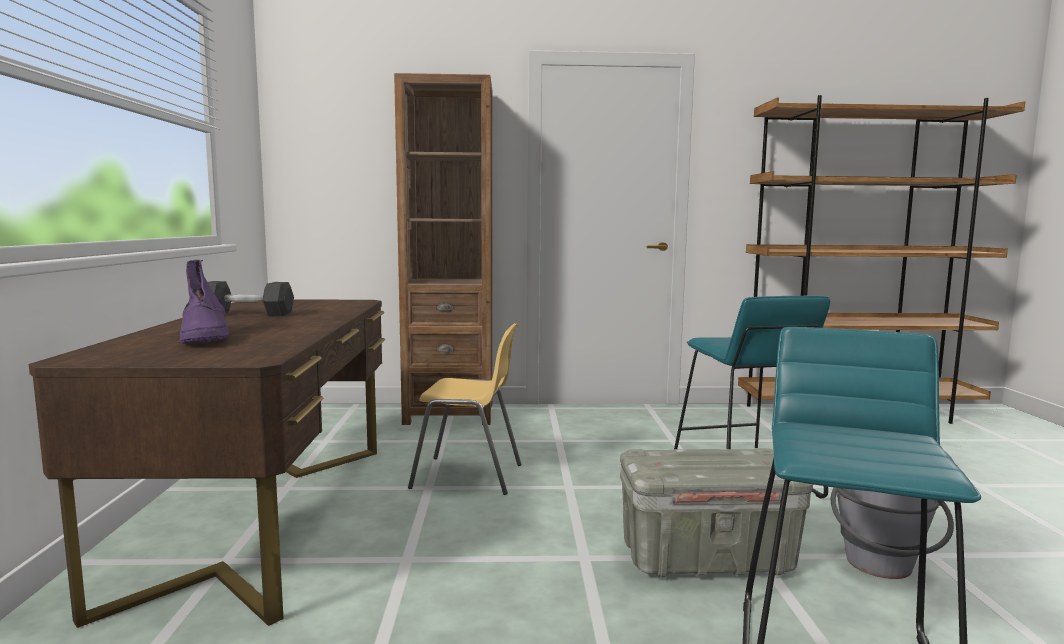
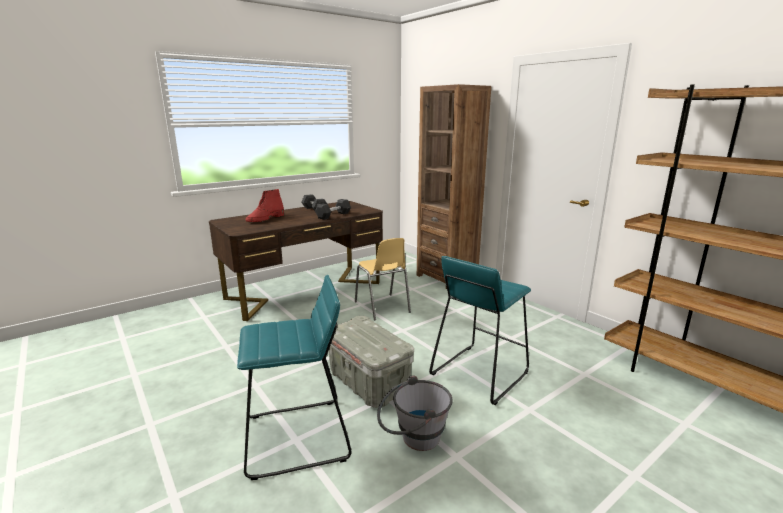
camera: 55 degrees right, 10 degrees up
purple boot [180,260,229,344] -> red boot [246,189,284,222]
none -> grey dumbbell [315,199,351,220]

